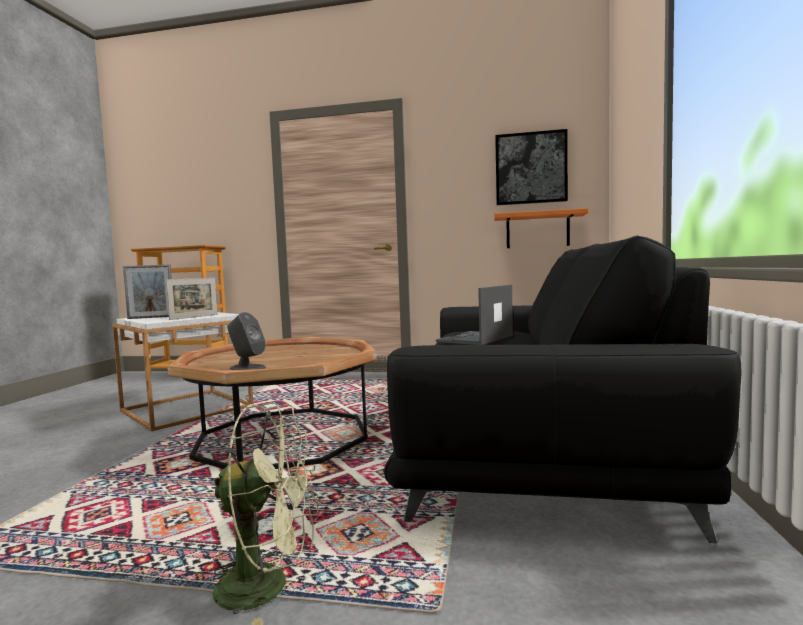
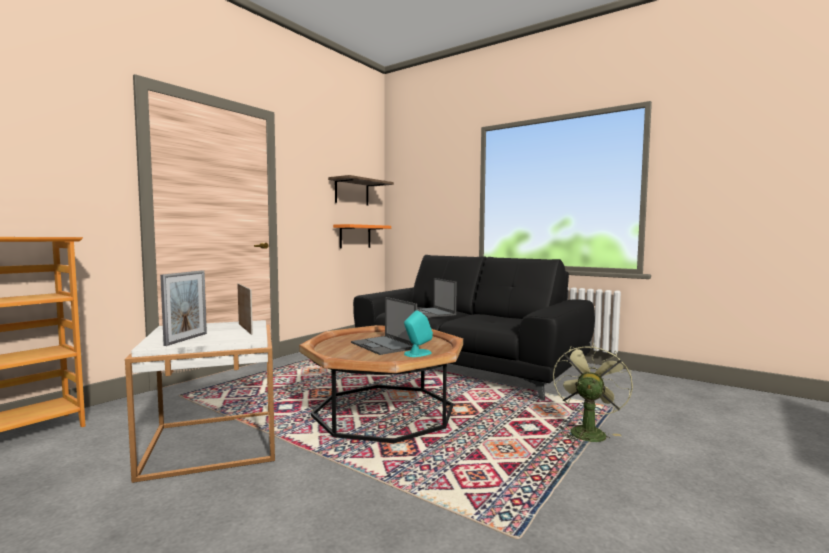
camera: 65 degrees left, 0 degrees up
grey speaker [228,312,266,370] -> turquoise speaker [404,310,433,357]
picture [495,129,568,205] -> shelf [328,175,394,206]
none -> laptop [351,297,417,355]

